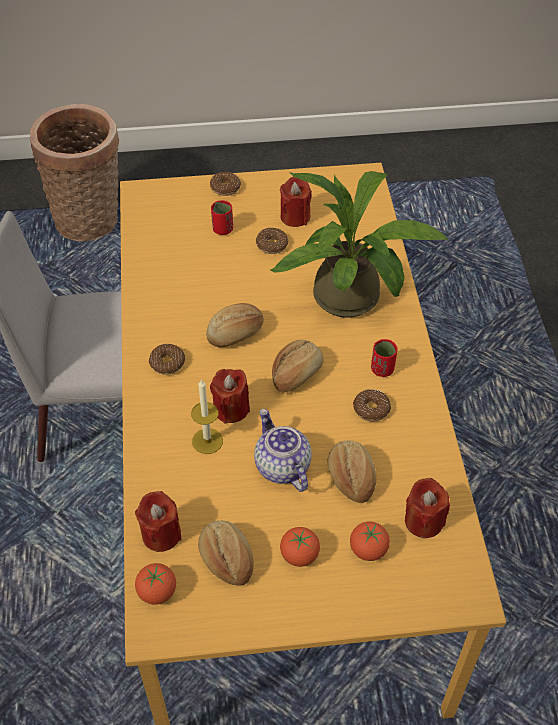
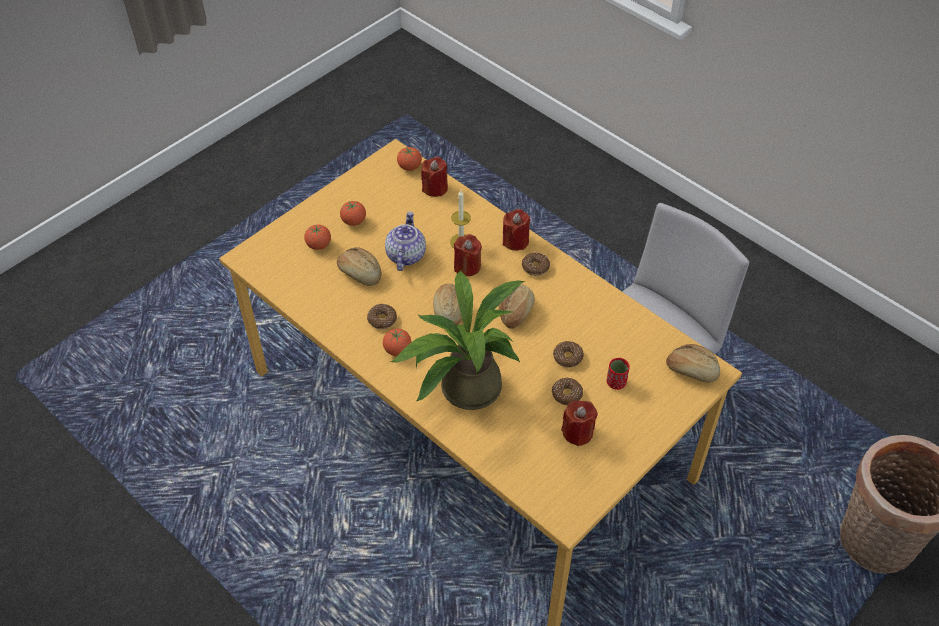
camera: 140 degrees right, 0 degrees up
bread [198,521,254,586] -> bread moved to [666,344,720,383]
donut [210,172,241,196] -> donut moved to [553,341,584,368]
teapot [254,409,312,492] -> teapot turned 105 degrees counterclockwise [385,211,426,271]
red cup [371,339,397,377] -> tomato [383,328,411,356]
red candle [405,478,450,538] -> red candle moved to [503,209,530,251]

